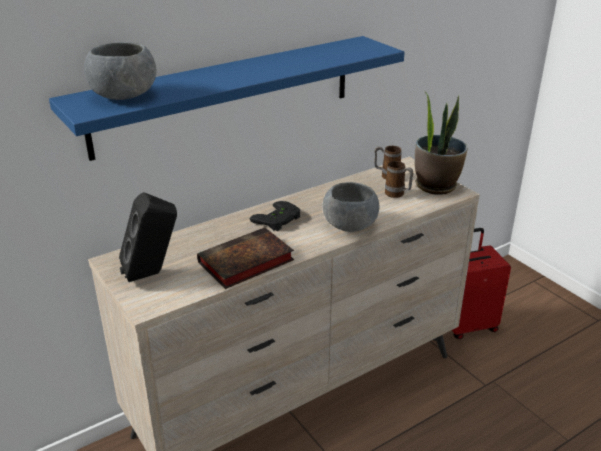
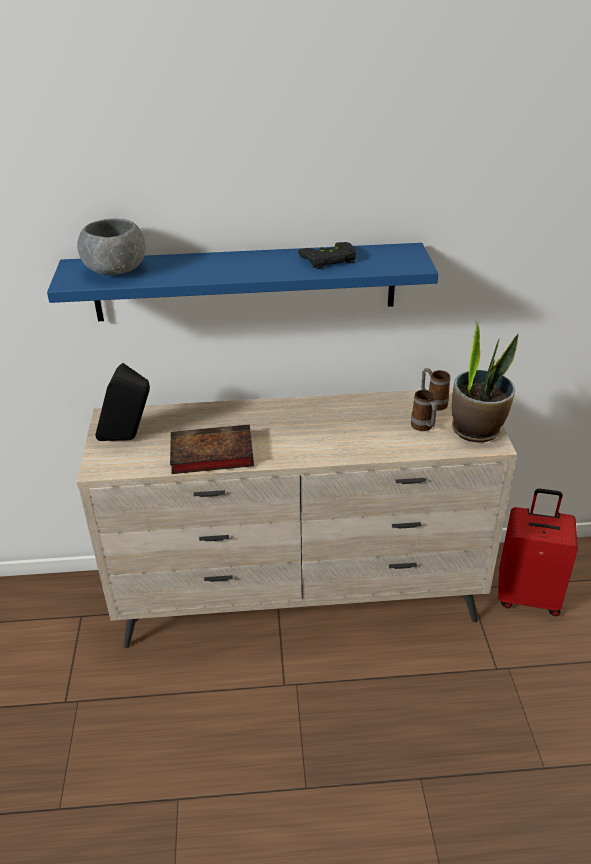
camera: 30 degrees right, 5 degrees up
black game controller [250,201,300,231] -> black game controller moved to [298,242,356,269]
grey bowl [323,182,379,232] -> none

